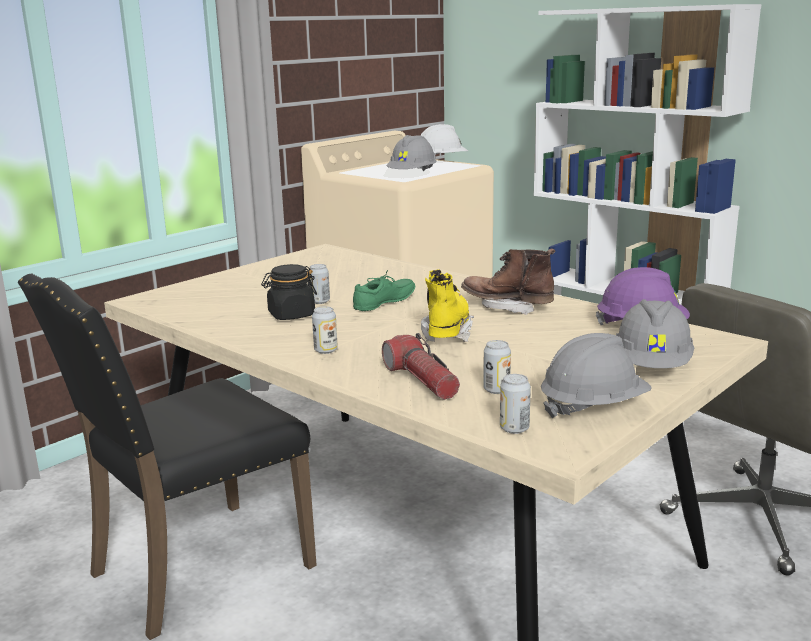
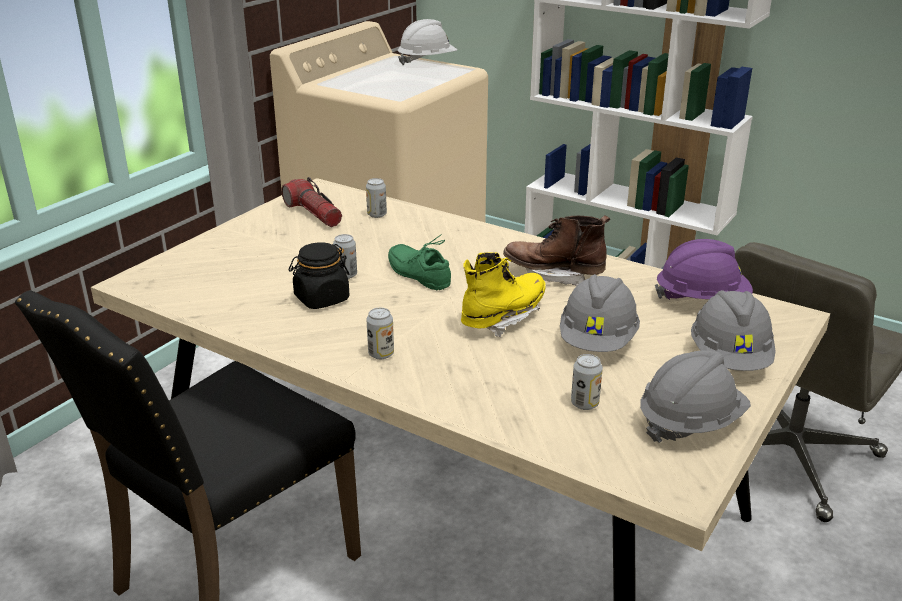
camera: 10 degrees left, 10 degrees up
green shoe [353,270,415,311] -> green shoe turned 75 degrees counterclockwise [388,234,451,290]
flashlight [382,333,460,400] -> flashlight moved to [281,177,342,227]
grey hard hat [386,135,437,171] -> grey hard hat moved to [560,274,640,352]
yellow boot [421,269,474,342] -> yellow boot turned 45 degrees clockwise [461,252,545,338]
can [500,374,531,434] -> can moved to [366,178,387,218]

